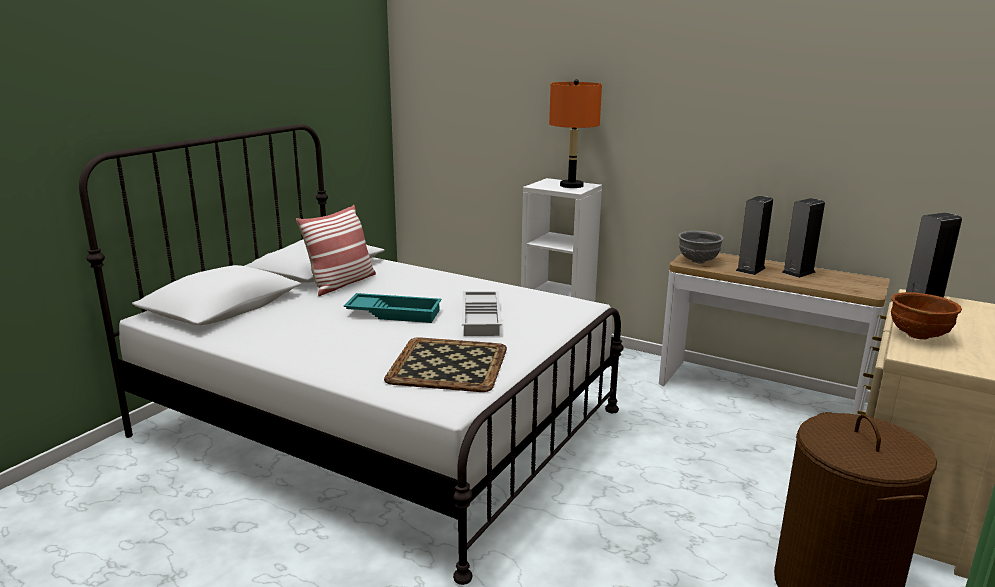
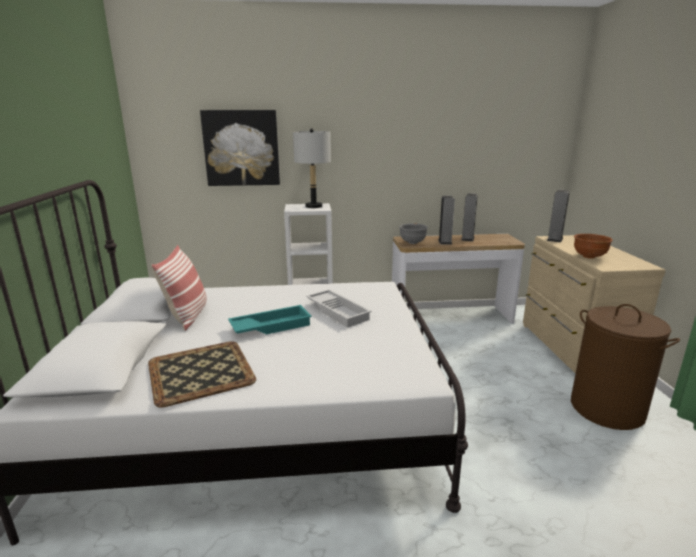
camera: 35 degrees left, 0 degrees up
tray [384,337,507,392] -> tray moved to [148,341,256,408]
orange table lamp [549,79,602,188] -> grey table lamp [293,129,331,208]
none -> picture [200,110,280,186]

